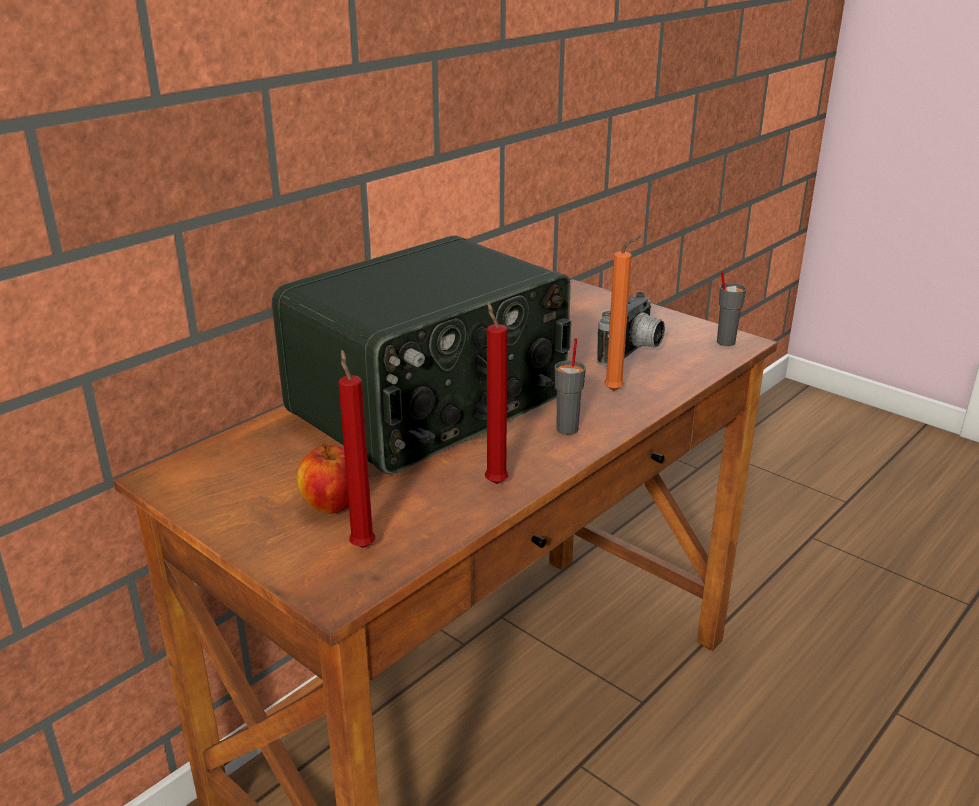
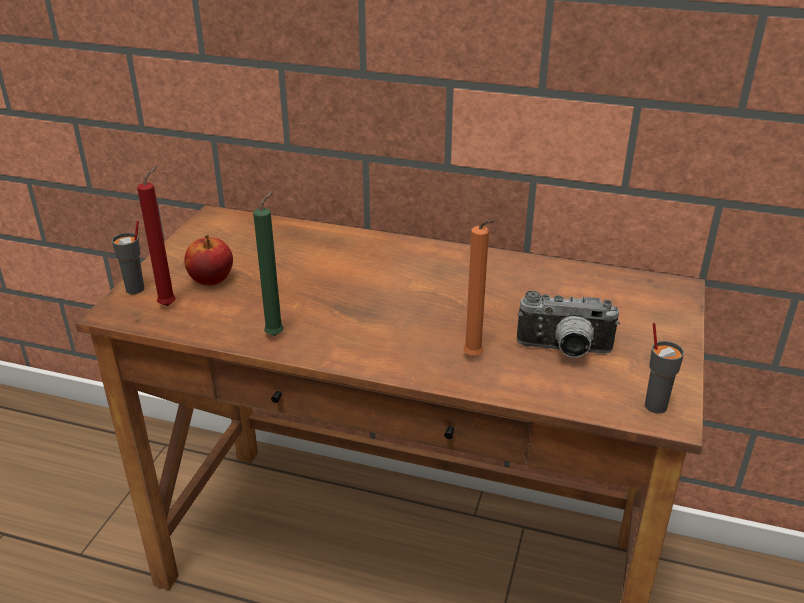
camera: 65 degrees right, 5 degrees up
radio [272,235,571,474] -> none
red candle [485,301,508,484] -> green candle [253,190,284,336]
grey cup [555,338,586,435] -> grey cup moved to [112,221,145,294]

